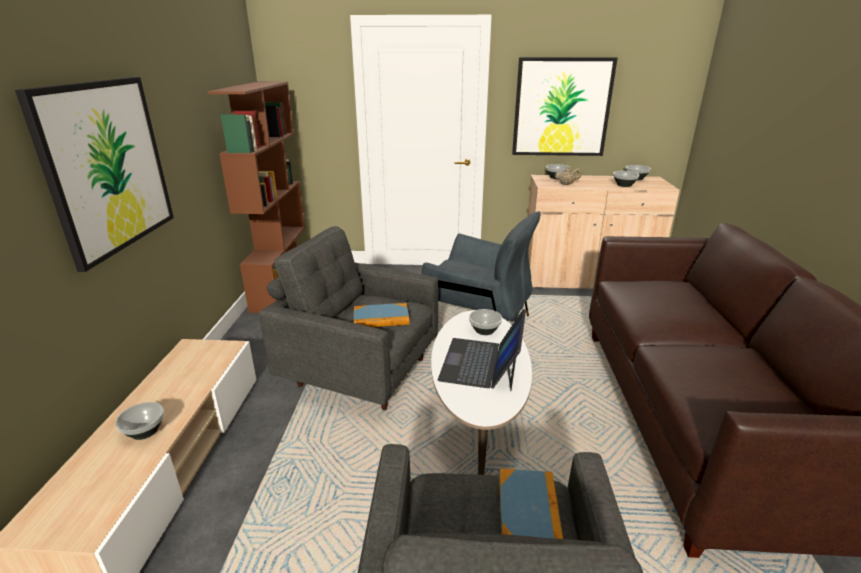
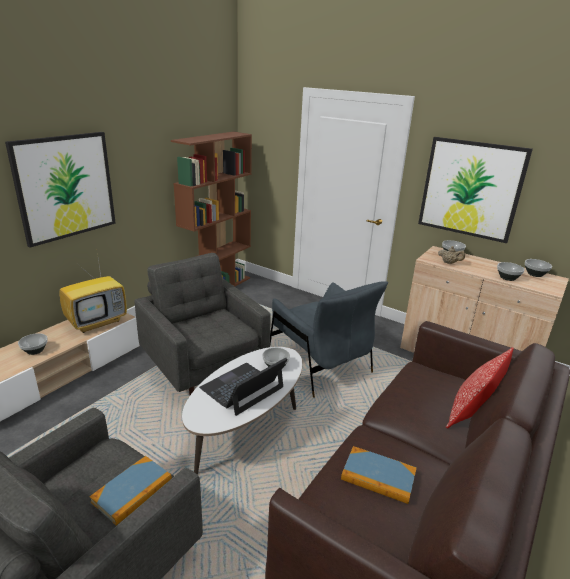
camera: 30 degrees right, 0 degrees up
book [354,303,410,327] -> book moved to [341,446,417,504]
none -> television [59,253,127,333]
none -> pillow [446,347,514,429]

